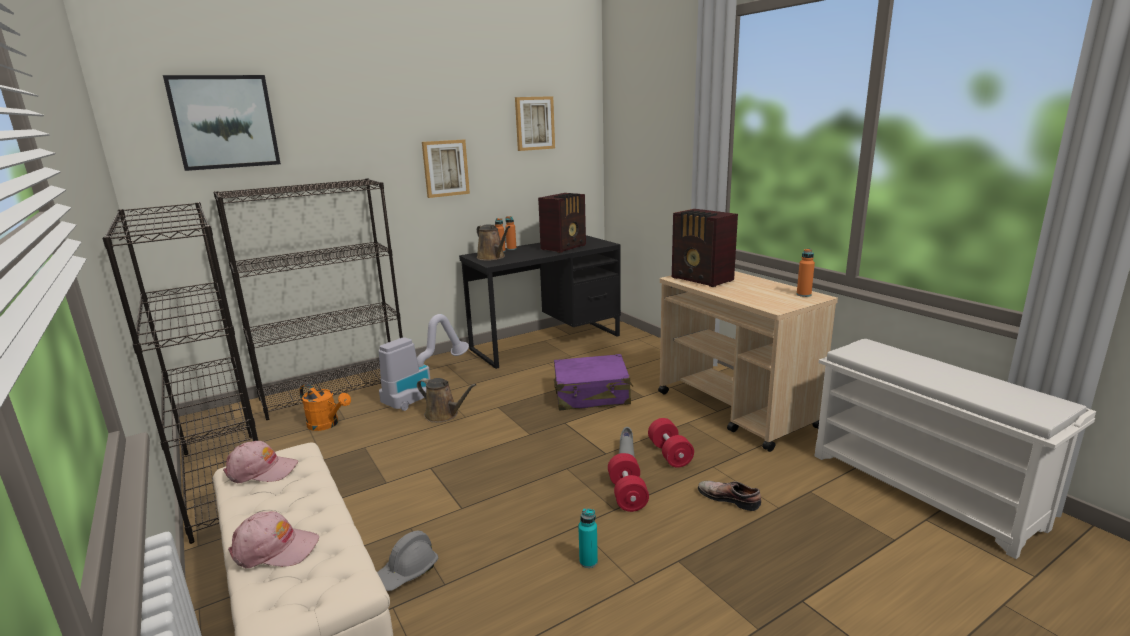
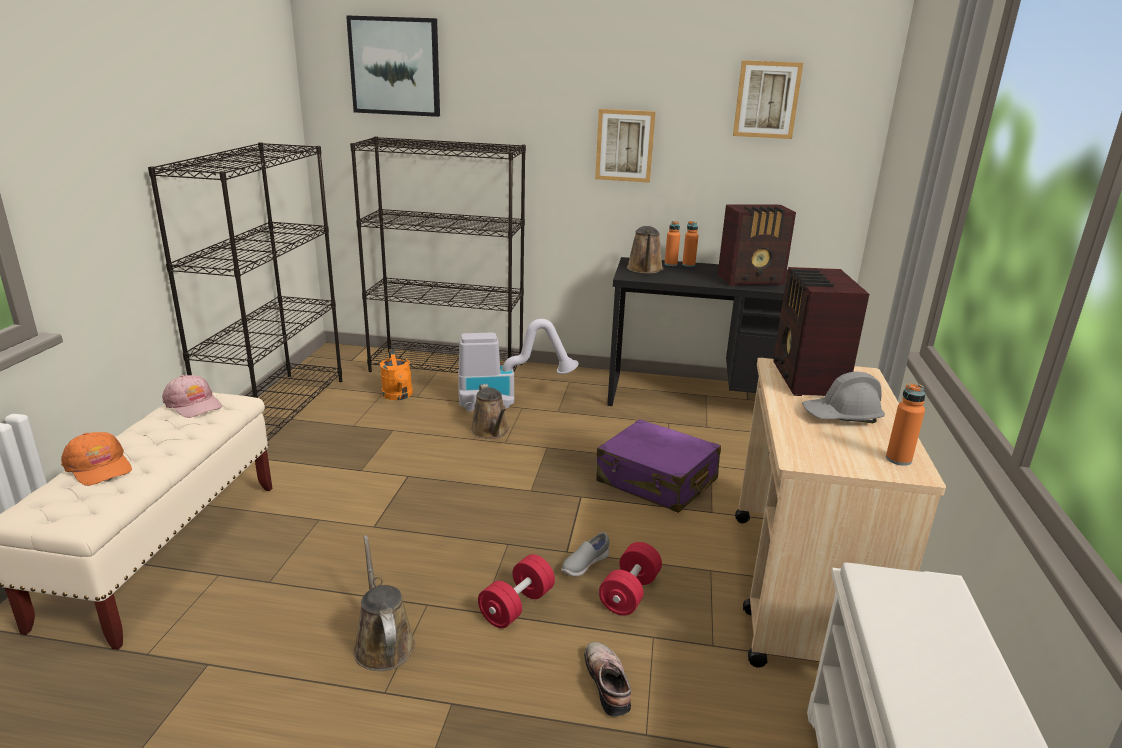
camera: 40 degrees right, 5 degrees up
pink cap [228,511,319,569] -> orange cap [61,432,132,486]
grey hard hat [377,530,439,591] -> grey hard hat moved to [802,372,885,423]
turquoise bottle [578,508,598,568] -> brown watering can [353,535,415,671]

